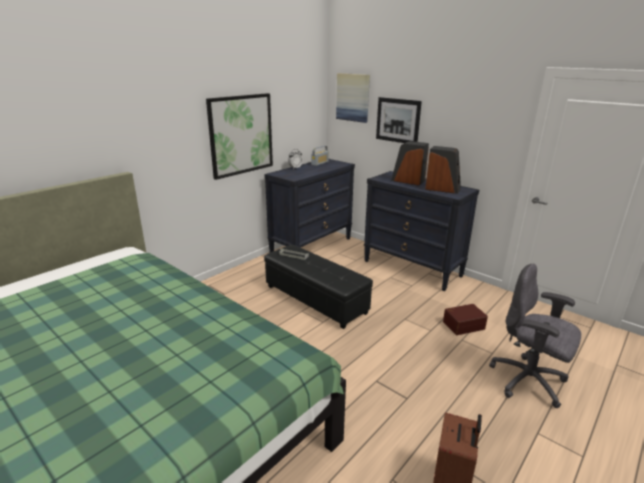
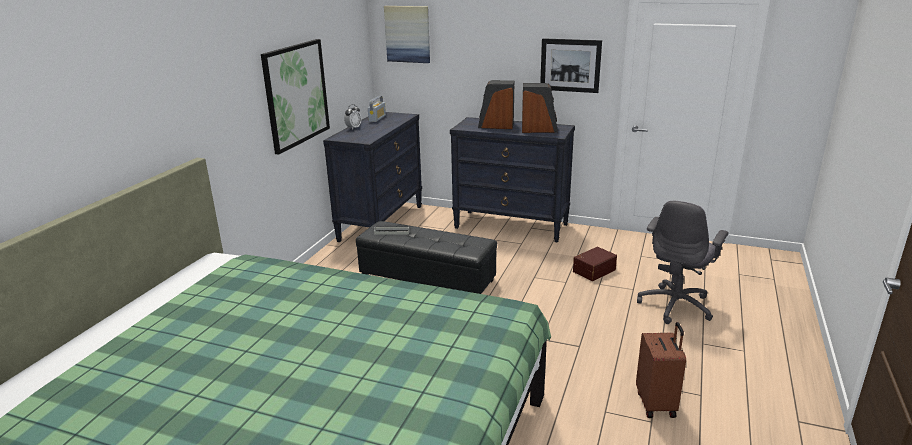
camera: 20 degrees left, 0 degrees up
picture [376,97,422,143] -> picture moved to [540,38,602,93]
grey office chair [489,264,581,408] -> grey office chair turned 75 degrees counterclockwise [637,201,729,324]

